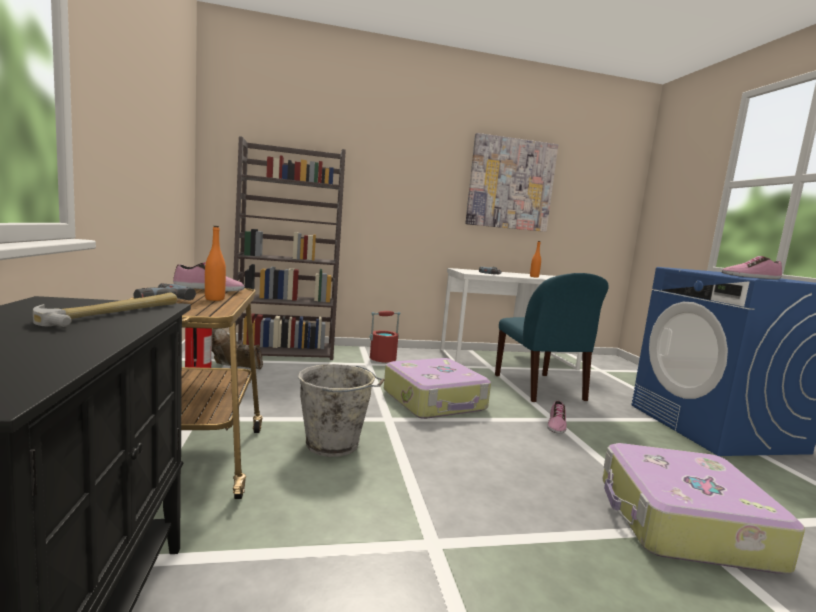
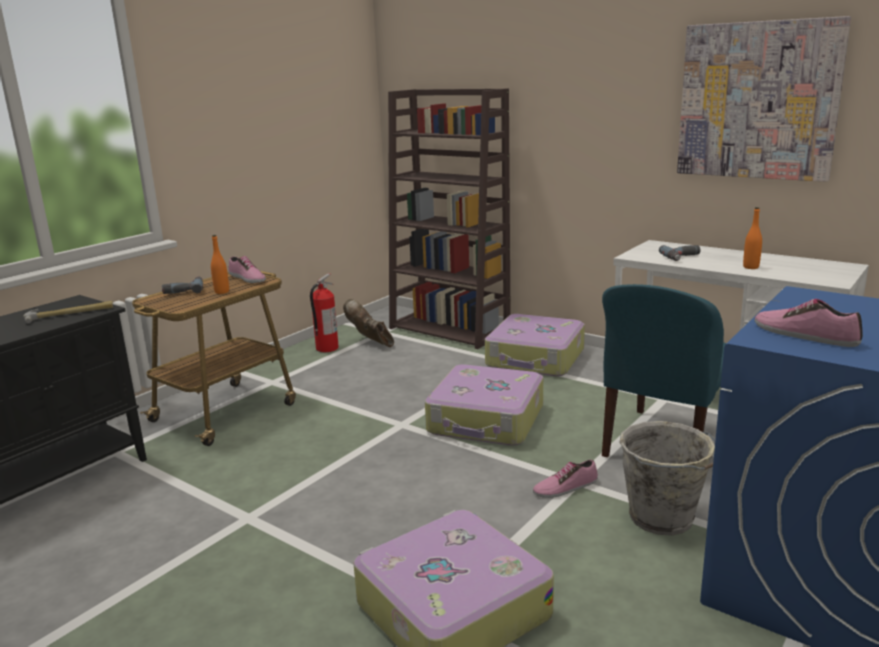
camera: 50 degrees right, 10 degrees up
grey bucket [298,364,384,457] -> grey bucket moved to [620,421,715,536]
red bucket [370,311,400,363] -> suitcase [485,314,585,376]

